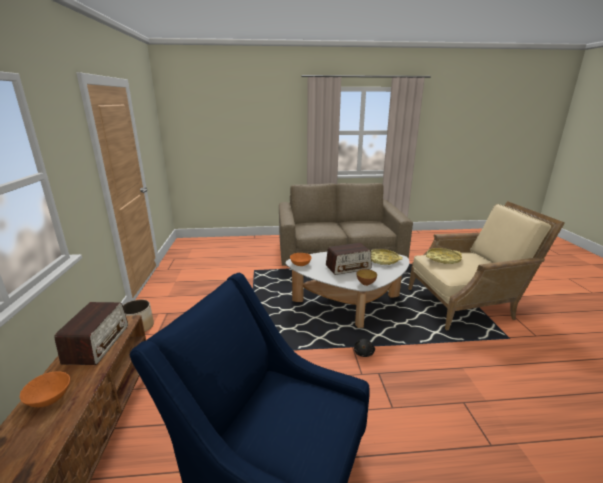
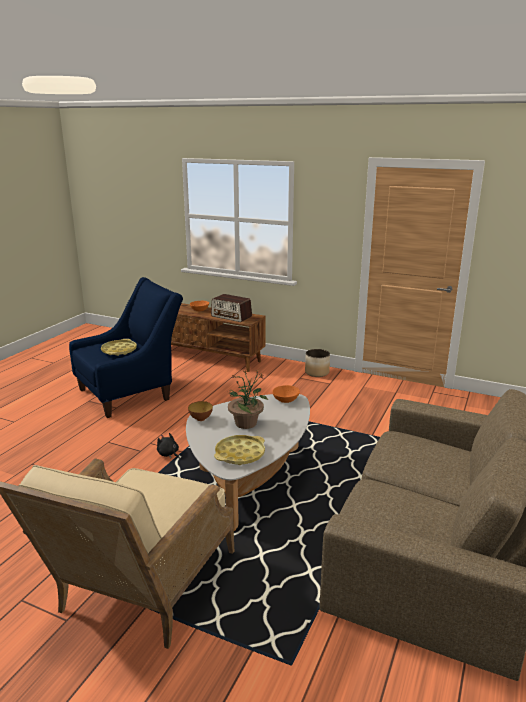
camera: 120 degrees right, 0 degrees up
radio [326,243,371,275] -> potted plant [226,368,268,429]
yellow tray [426,248,462,264] -> yellow tray moved to [101,339,137,356]

